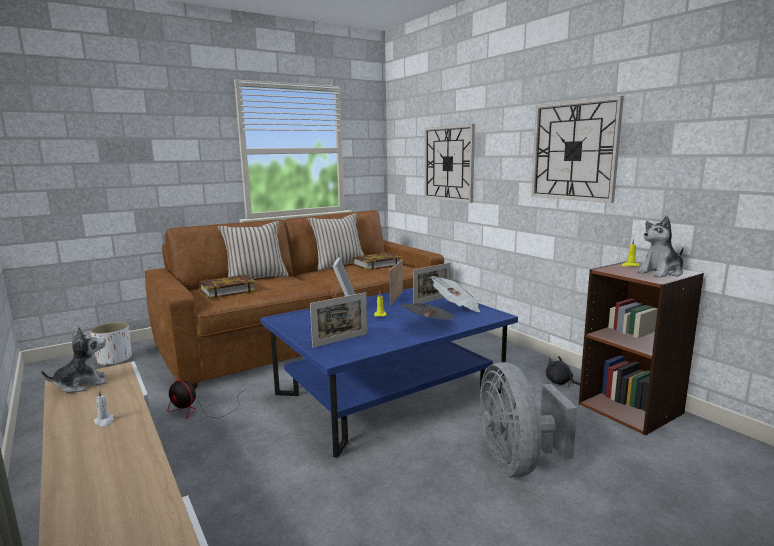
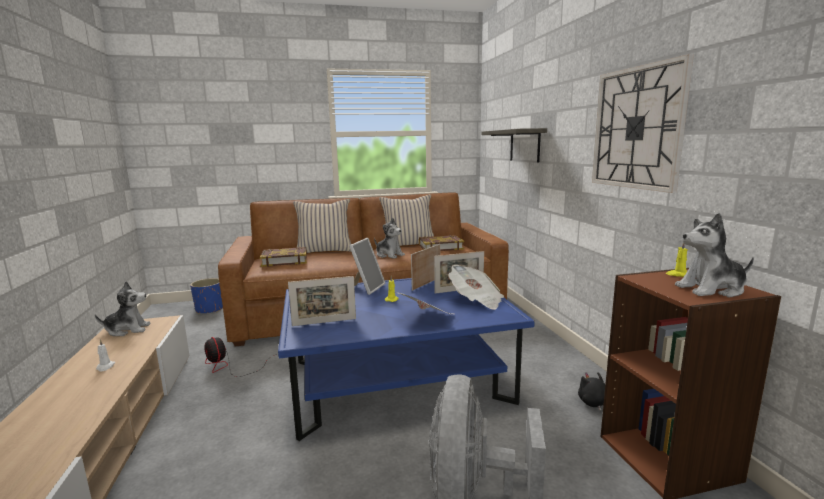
camera: 20 degrees right, 0 degrees up
white planter [90,322,132,366] -> blue planter [190,278,223,314]
wall clock [424,124,475,203] -> shelf [482,128,547,162]
none -> plush toy [374,217,405,259]

